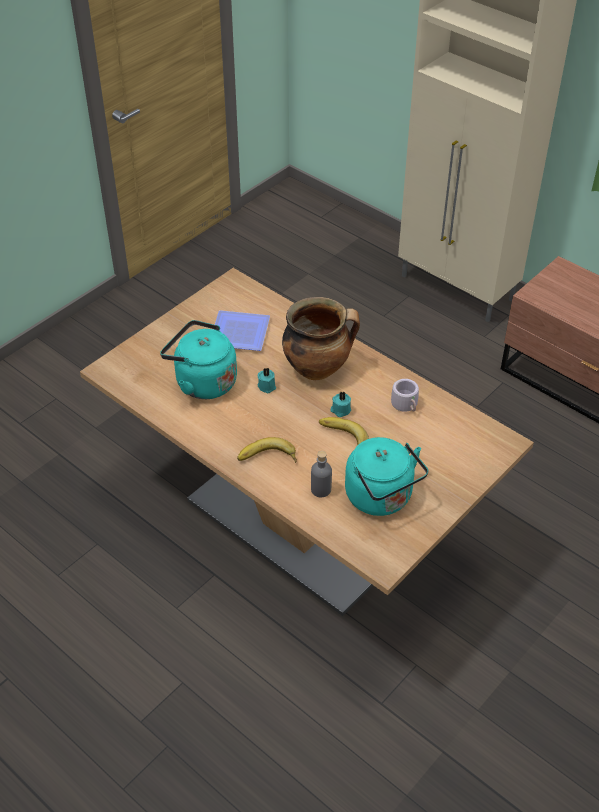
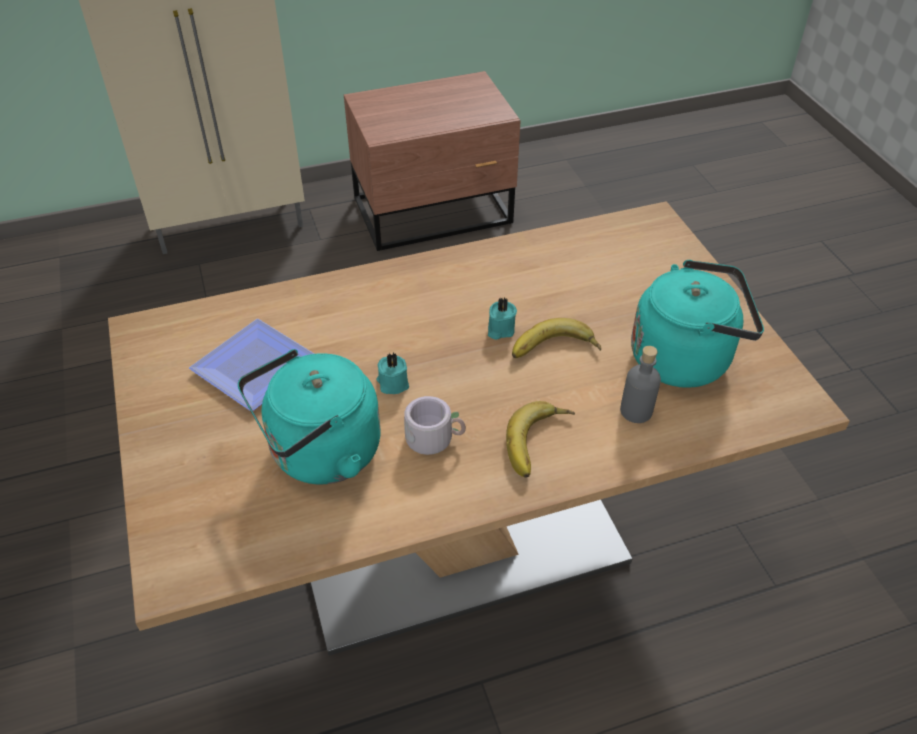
camera: 60 degrees left, 0 degrees up
cooking pot [282,297,360,380] -> none
grey mug [391,379,419,412] -> grey mug moved to [404,396,466,455]

